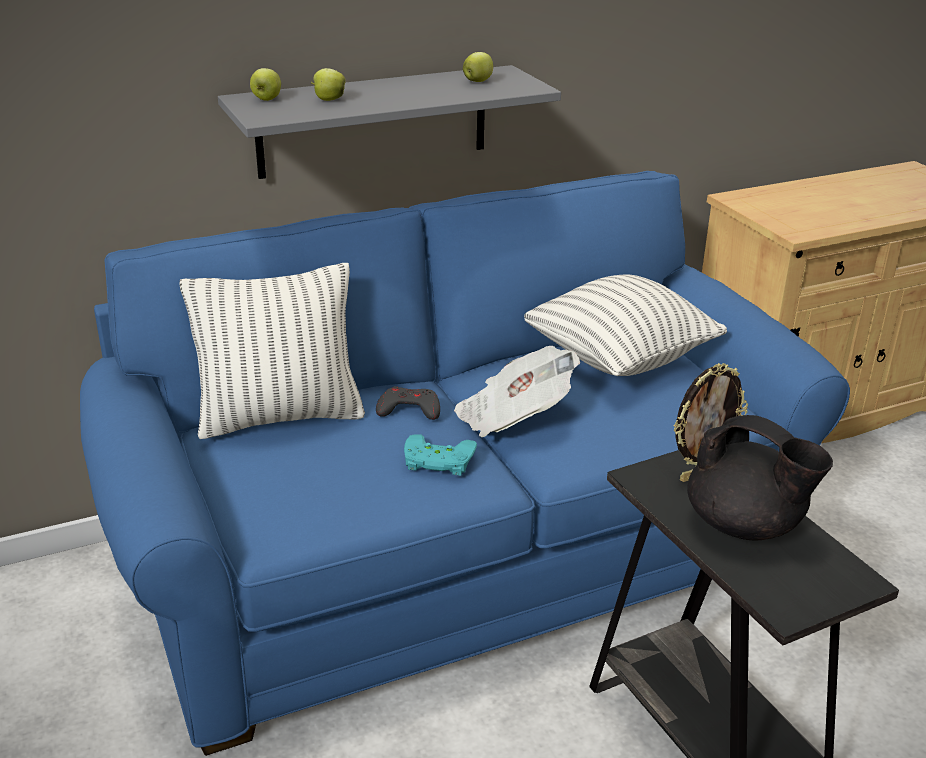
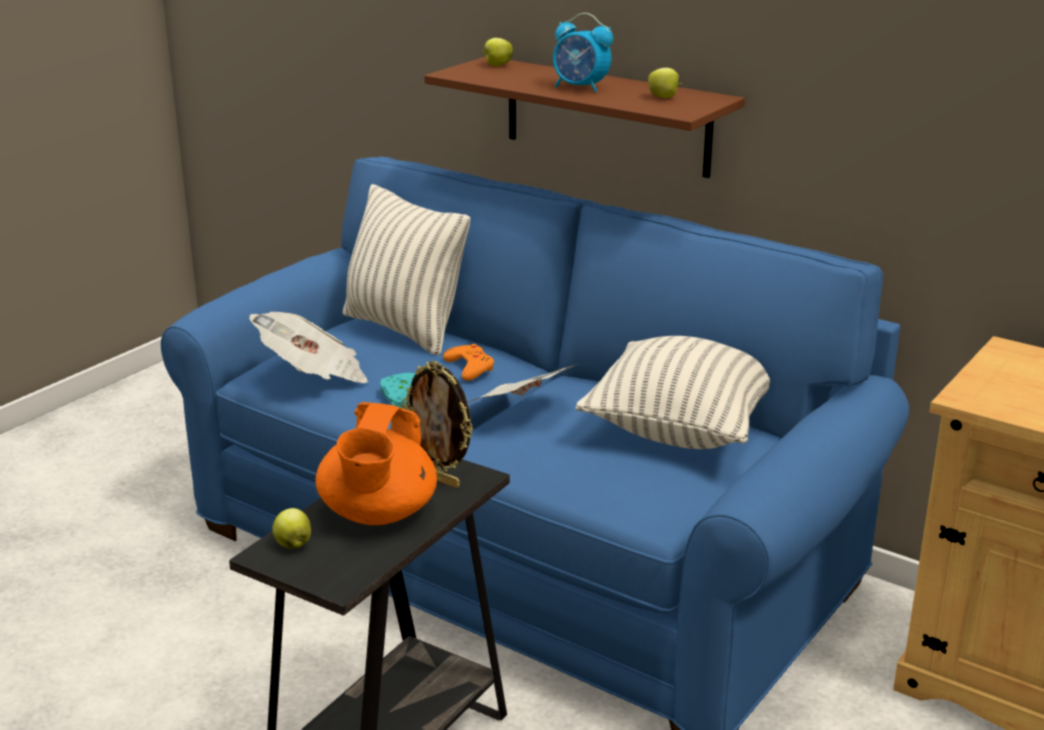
camera: 60 degrees right, 5 degrees down
grey shelf [218,65,561,179] -> brown shelf [424,56,745,178]
apple [311,68,346,101] -> apple moved to [272,508,311,549]
grey game controller [376,386,440,420] -> orange game controller [443,344,494,381]
black teapot [687,415,833,540] -> orange teapot [315,402,437,525]
none -> newspaper [249,312,368,383]
none -> alarm clock [553,13,613,93]

